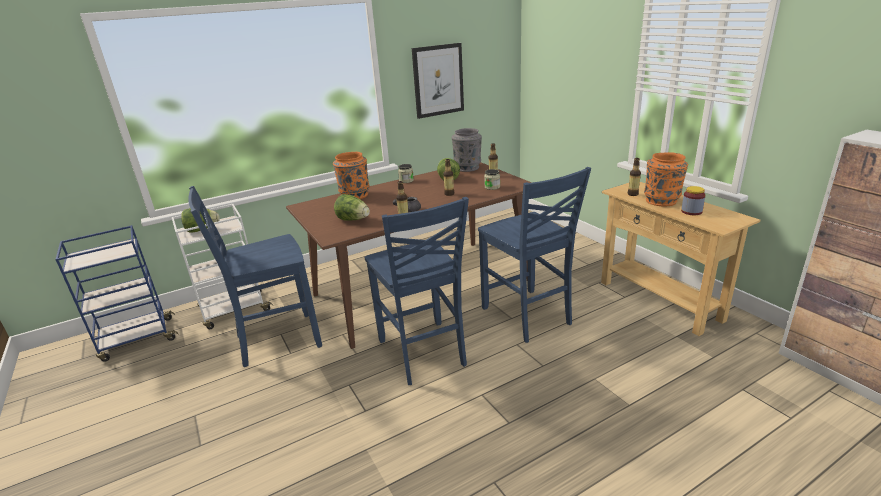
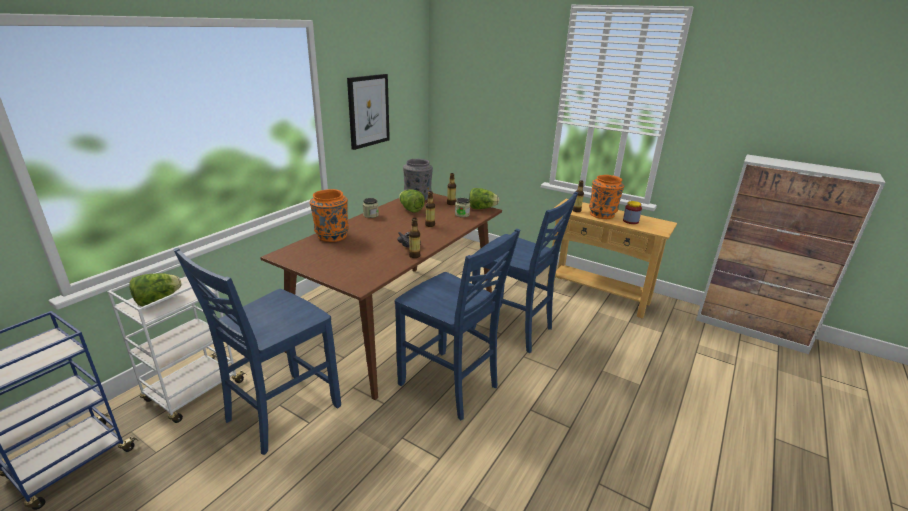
camera: 30 degrees left, 0 degrees up
lettuce [334,194,370,221] -> lettuce moved to [469,188,499,209]

